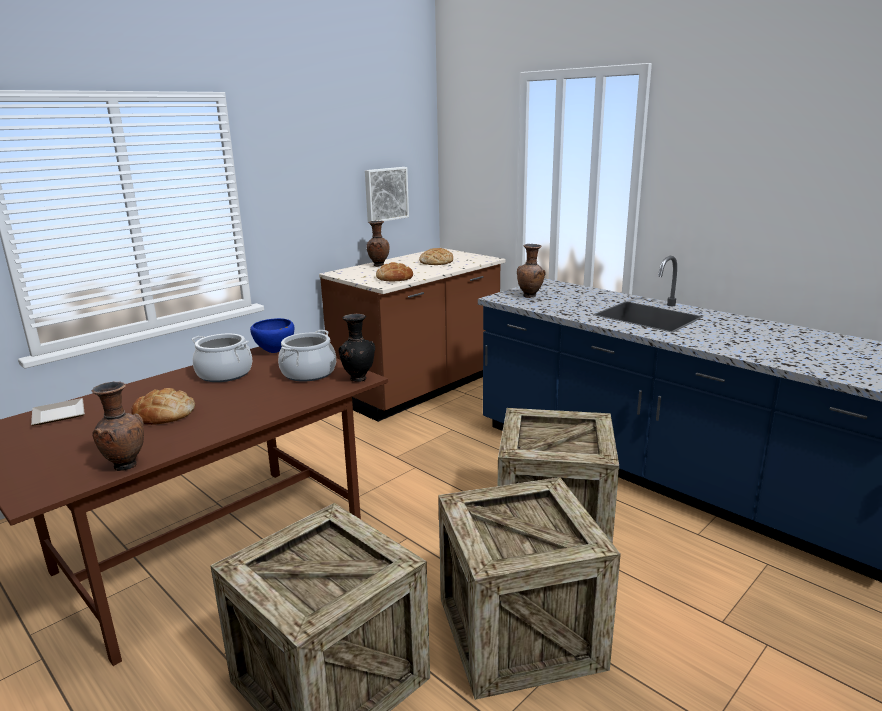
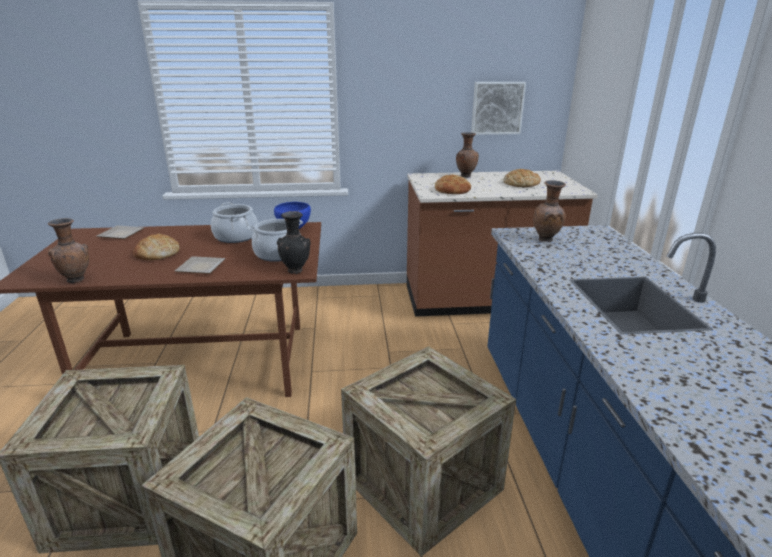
camera: 40 degrees right, 5 degrees up
none -> plate [175,256,225,274]

